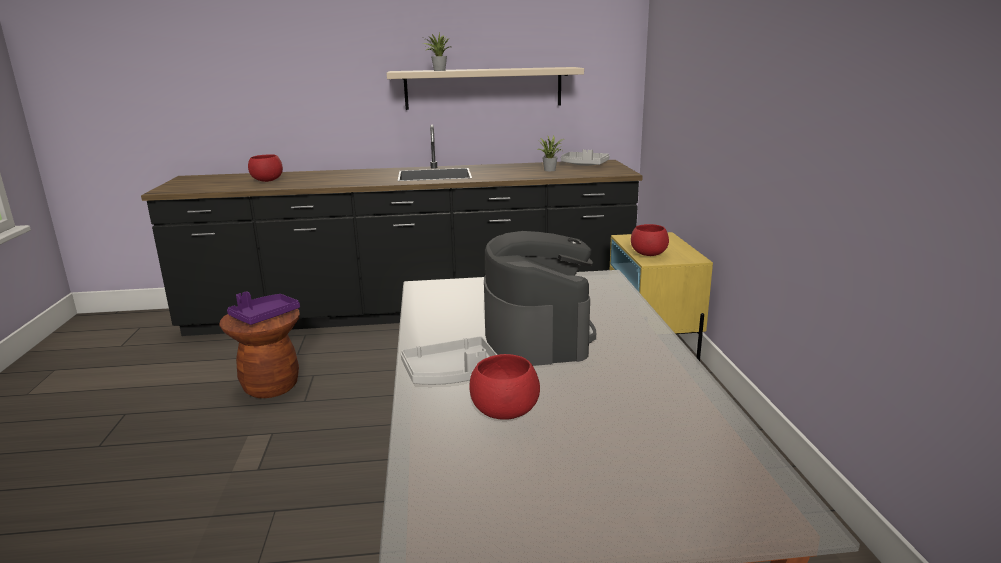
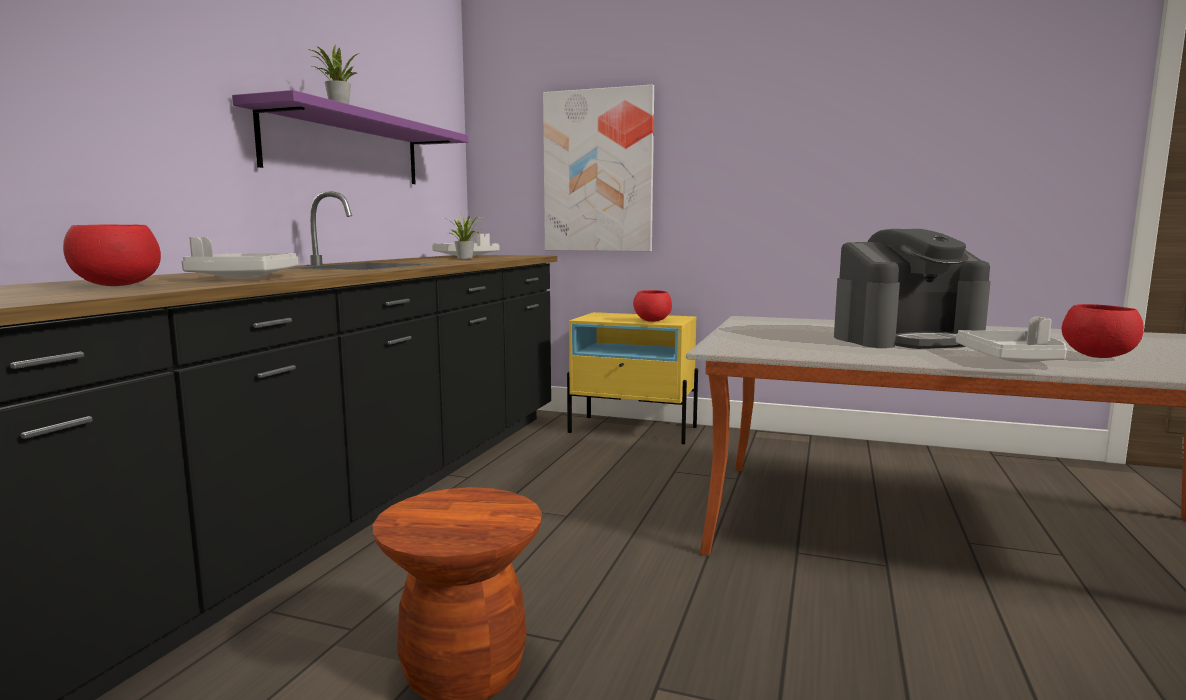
camera: 65 degrees left, 10 degrees down
purple tray [227,291,300,325] -> none
beige shelf [387,67,584,110] -> purple shelf [232,90,469,184]
coffee machine [484,231,596,366] -> coffee machine turned 150 degrees clockwise [834,229,991,349]
none -> grey tray [181,237,298,279]
none -> picture [543,85,654,251]

